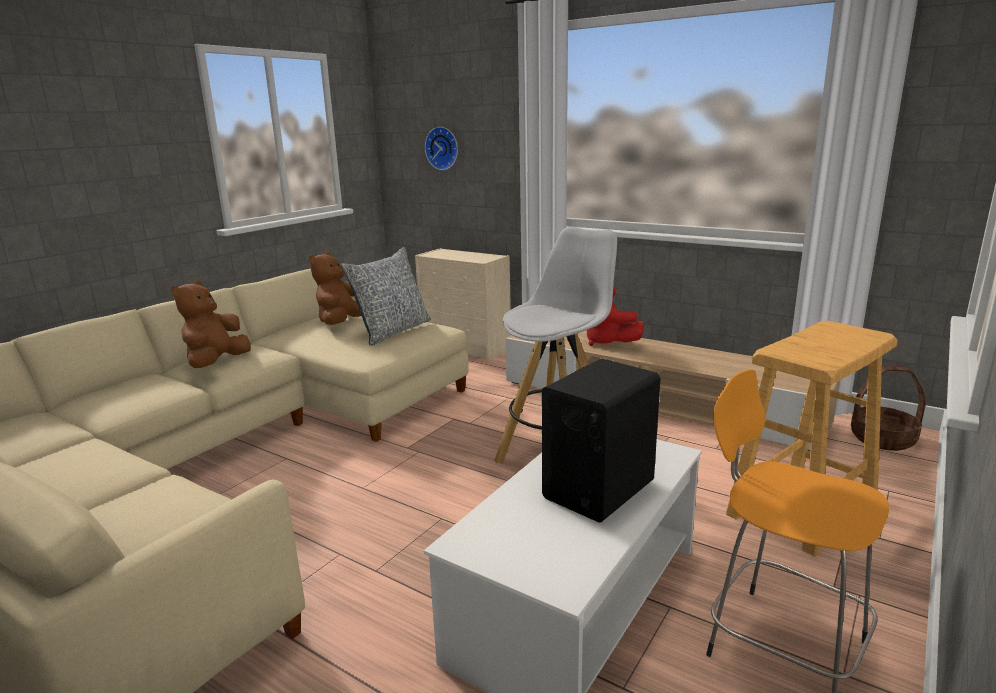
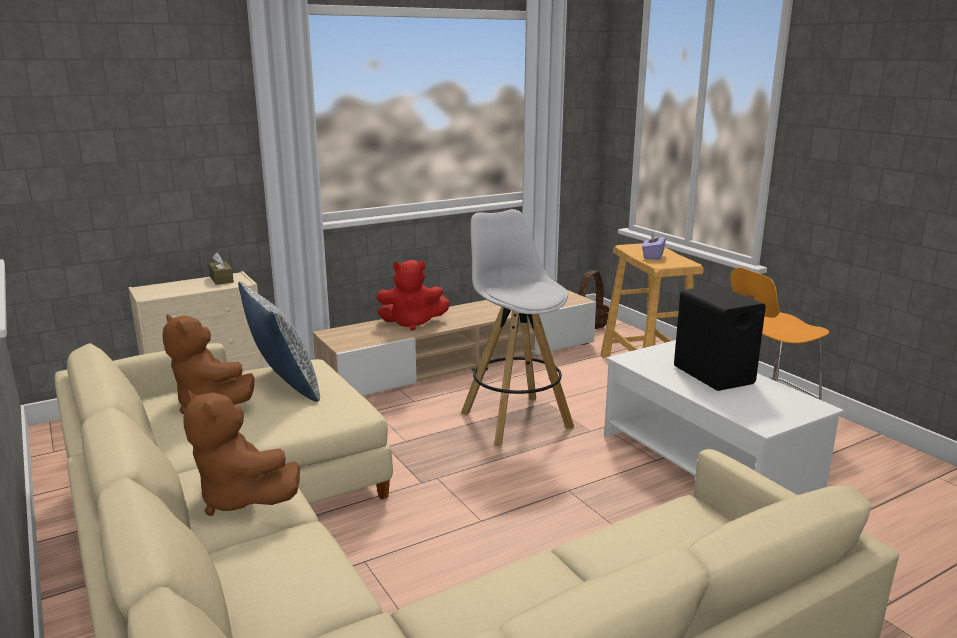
camera: 65 degrees left, 0 degrees up
wall clock [425,127,458,170] -> none
none -> brown tissue box [208,253,234,285]
none -> purple tissue box [642,231,666,260]

